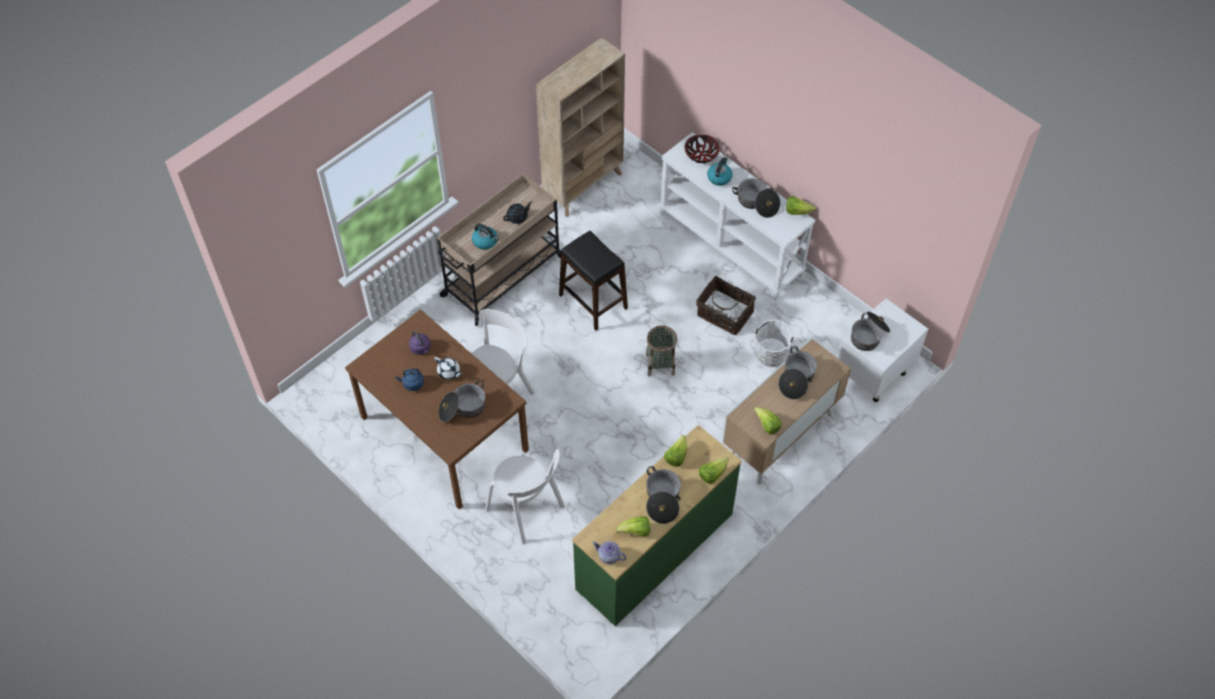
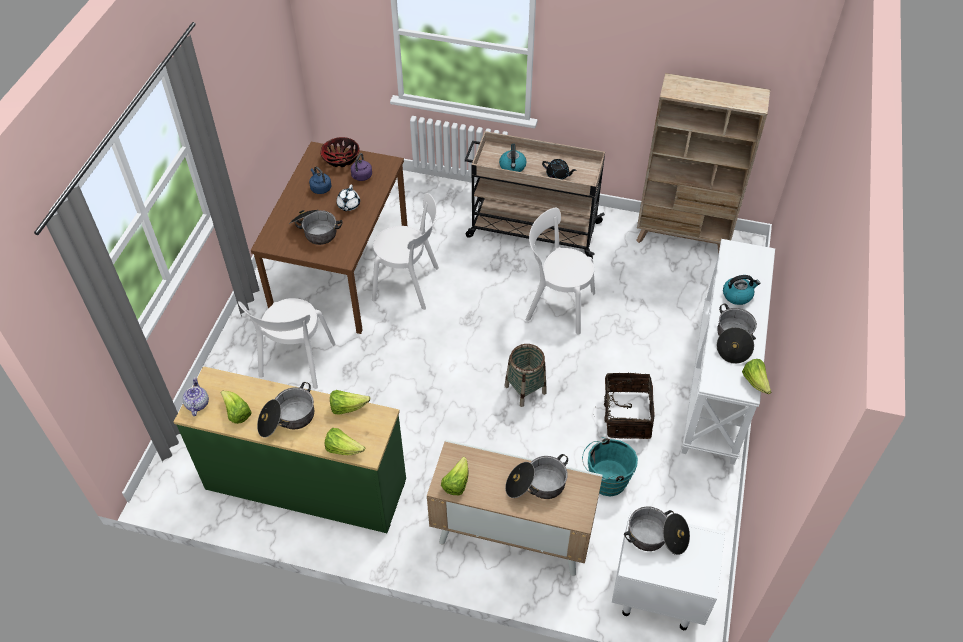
camera: 60 degrees right, 5 degrees down
black stool [559,231,628,331] -> white chair [526,208,595,334]
bowl [685,134,719,163] -> bowl moved to [320,137,360,167]
white bucket [753,319,794,367] -> turquoise bucket [582,437,638,496]

